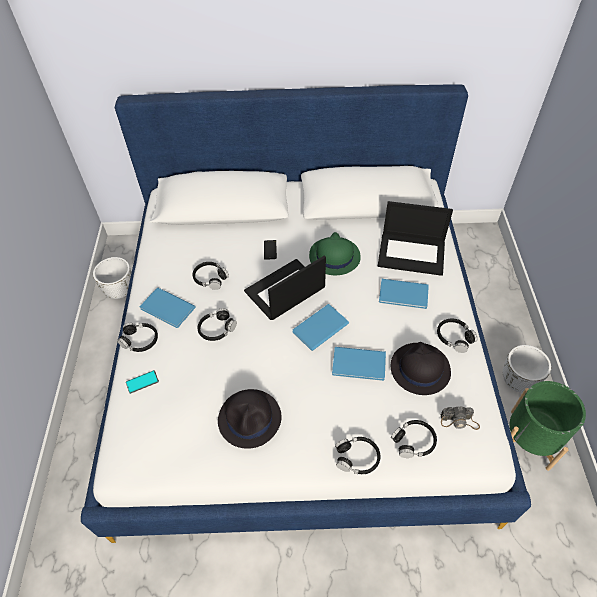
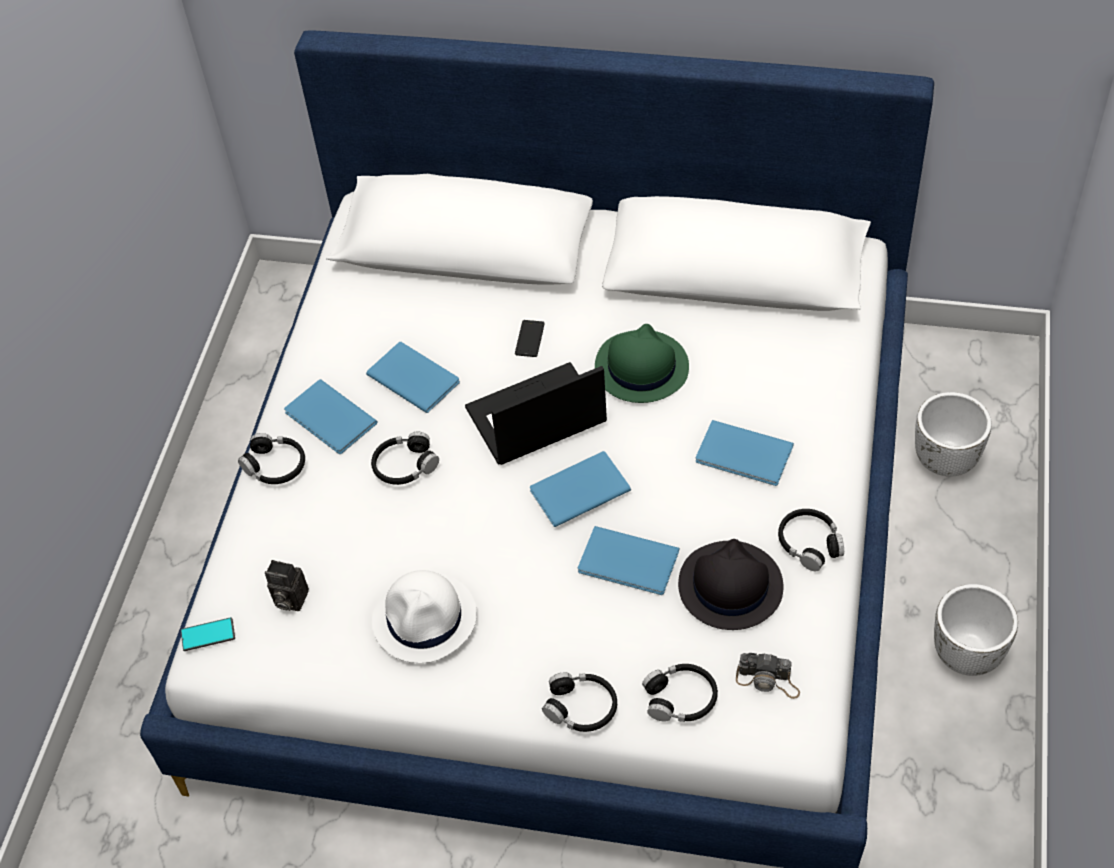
camera: 15 degrees right, 0 degrees up
white planter [93,257,132,299] -> white planter moved to [915,392,992,477]
phone [126,370,159,394] -> phone moved to [181,617,235,651]
black headphones [192,262,229,290] -> blue book [366,342,460,413]
black hat [218,389,282,449] -> white hat [372,570,477,663]
laptop [378,201,453,276] -> none
green planter [510,381,586,471] -> none
none -> camera [265,560,309,611]

